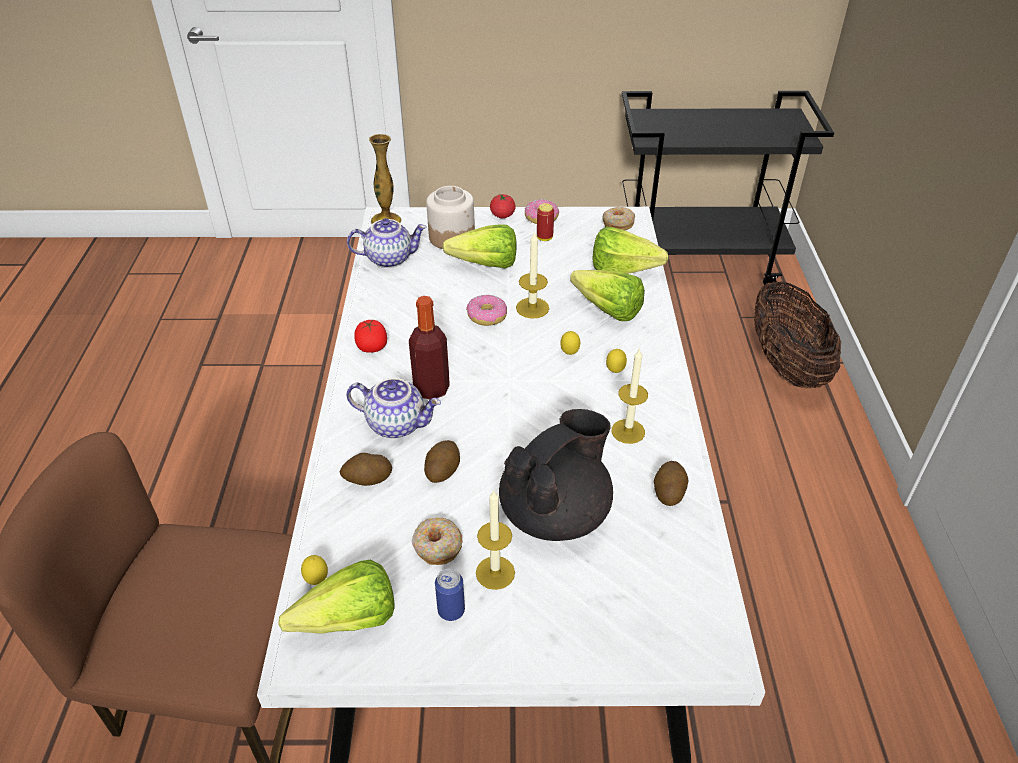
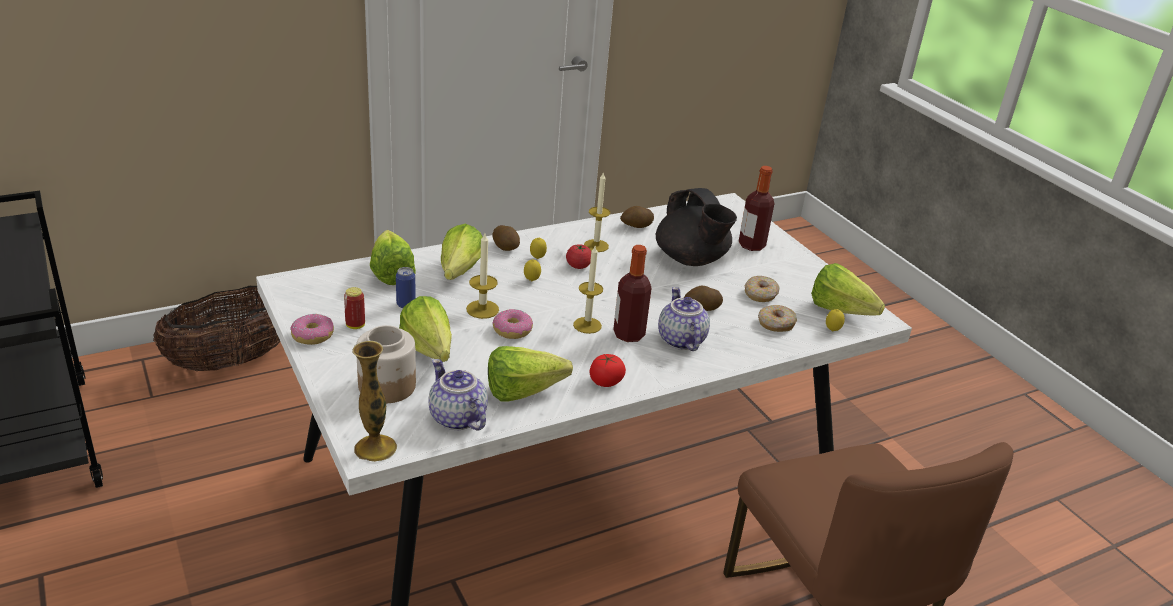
camera: 120 degrees left, 10 degrees down
potato [340,453,392,486] -> potato moved to [492,225,520,251]
can [435,568,465,621] -> can moved to [396,267,416,308]
candle [476,491,515,590] -> candle moved to [573,246,603,334]
tomato [490,193,516,218] -> tomato moved to [566,244,591,269]
black teapot [499,409,613,541] -> black teapot turned 135 degrees counterclockwise [656,188,737,266]
donut [603,207,635,230] -> donut moved to [758,305,797,332]
none -> lettuce [488,346,573,402]
none -> bottle [739,166,774,251]

